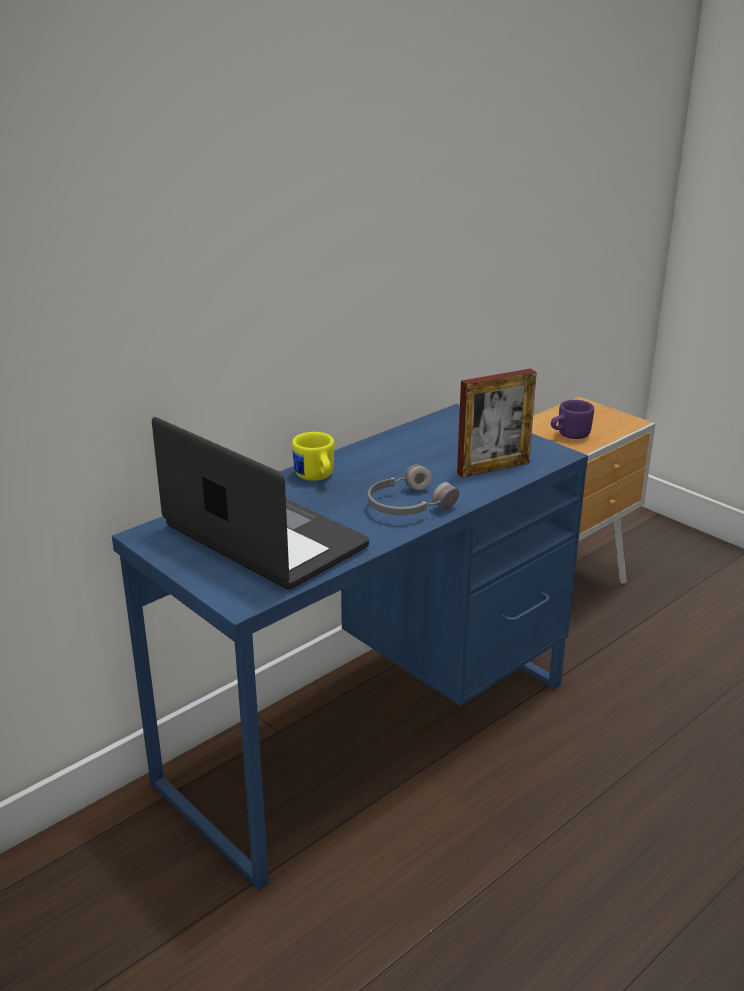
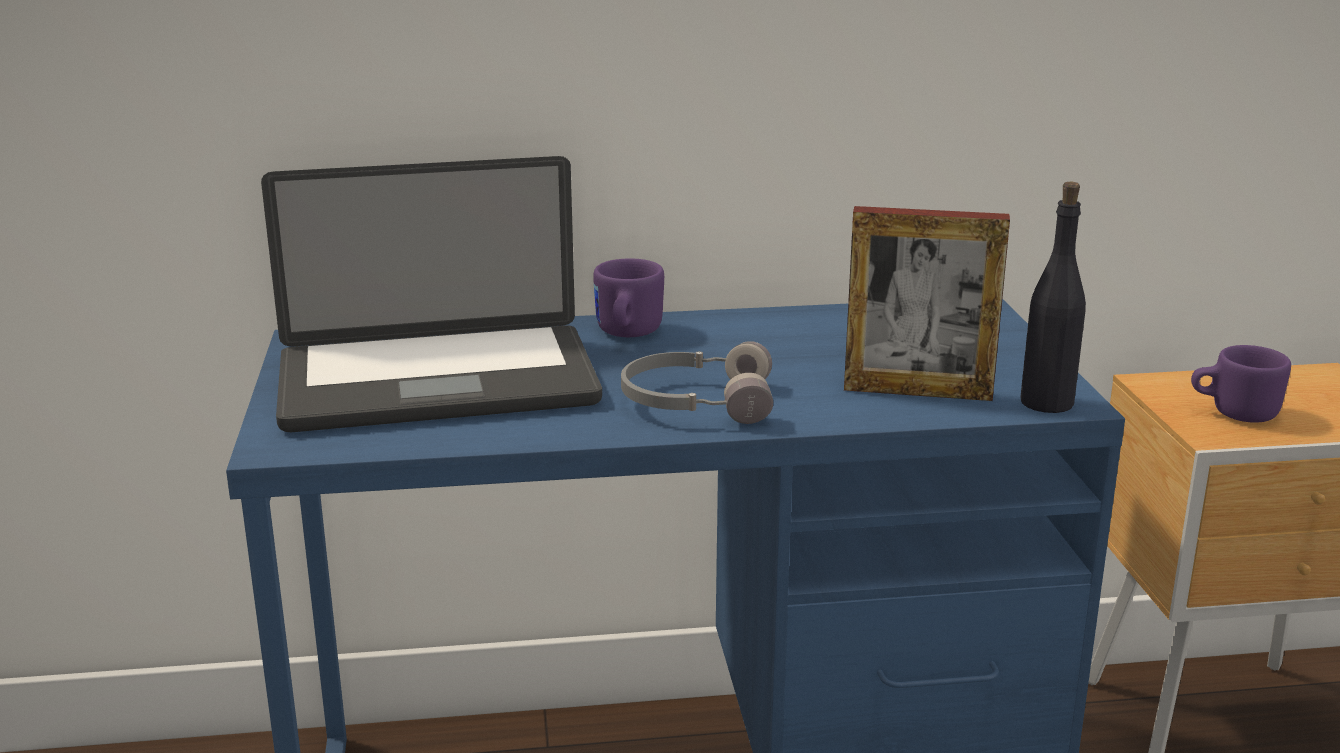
camera: 35 degrees right, 5 degrees down
laptop [152,417,369,590] -> laptop turned 90 degrees clockwise [261,156,602,432]
yellow mug [292,432,334,481] -> purple mug [593,258,664,337]
none -> black bottle [1020,182,1086,413]

